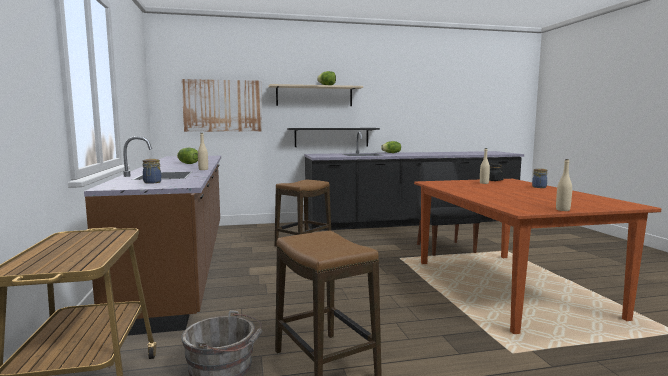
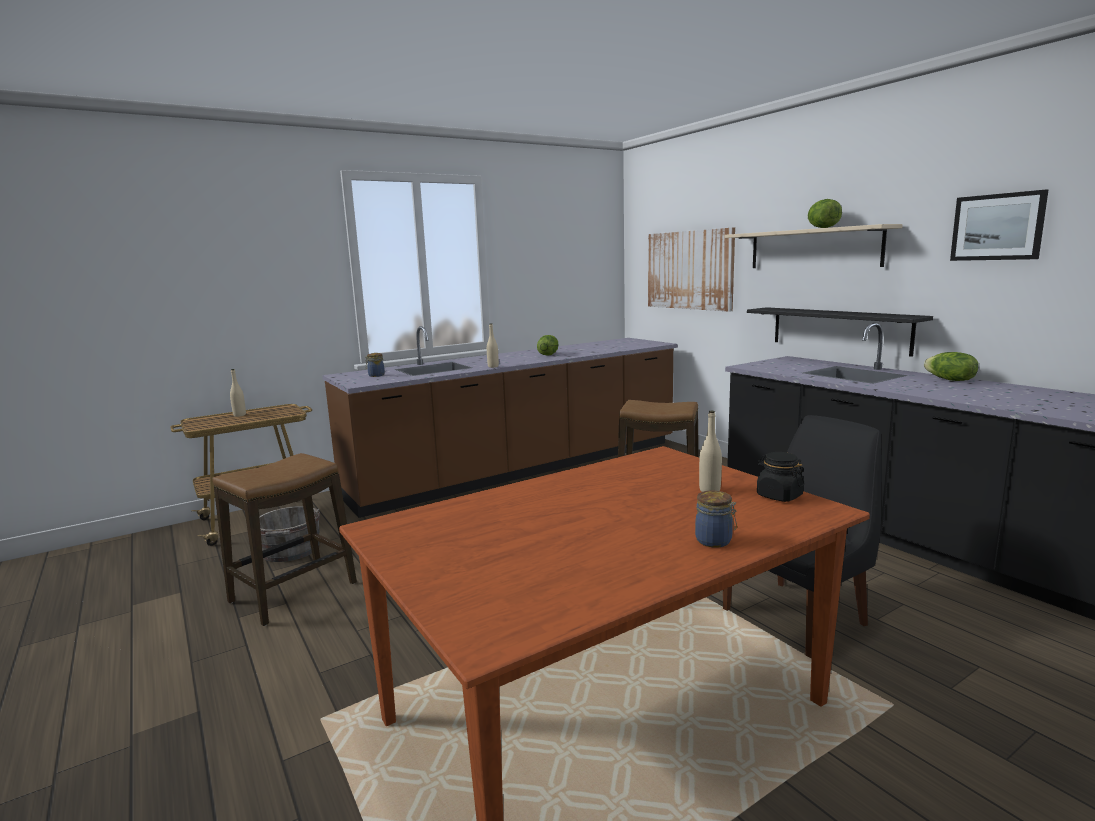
camera: 70 degrees right, 5 degrees up
beige bottle [556,159,572,211] -> beige bottle moved to [230,369,246,417]
none -> picture [950,190,1048,261]

